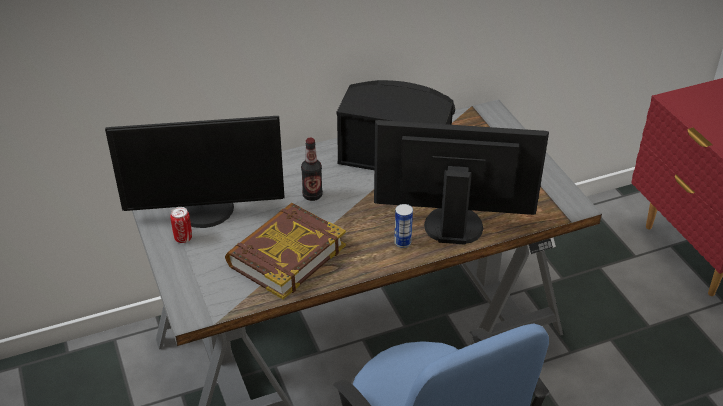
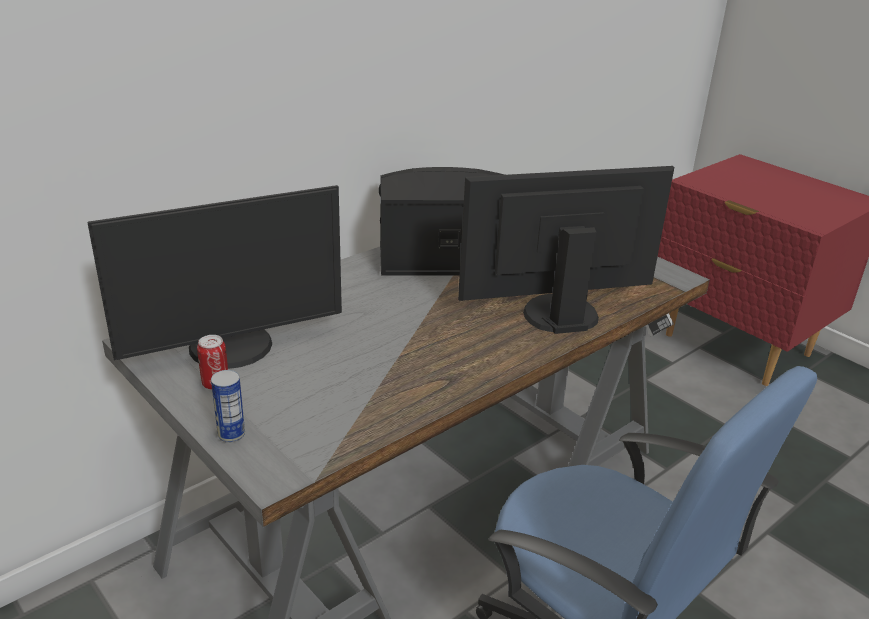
camera: 20 degrees left, 10 degrees down
book [225,203,346,299] -> none
bottle [301,138,323,201] -> none
can [394,204,413,248] -> can moved to [211,370,245,443]

